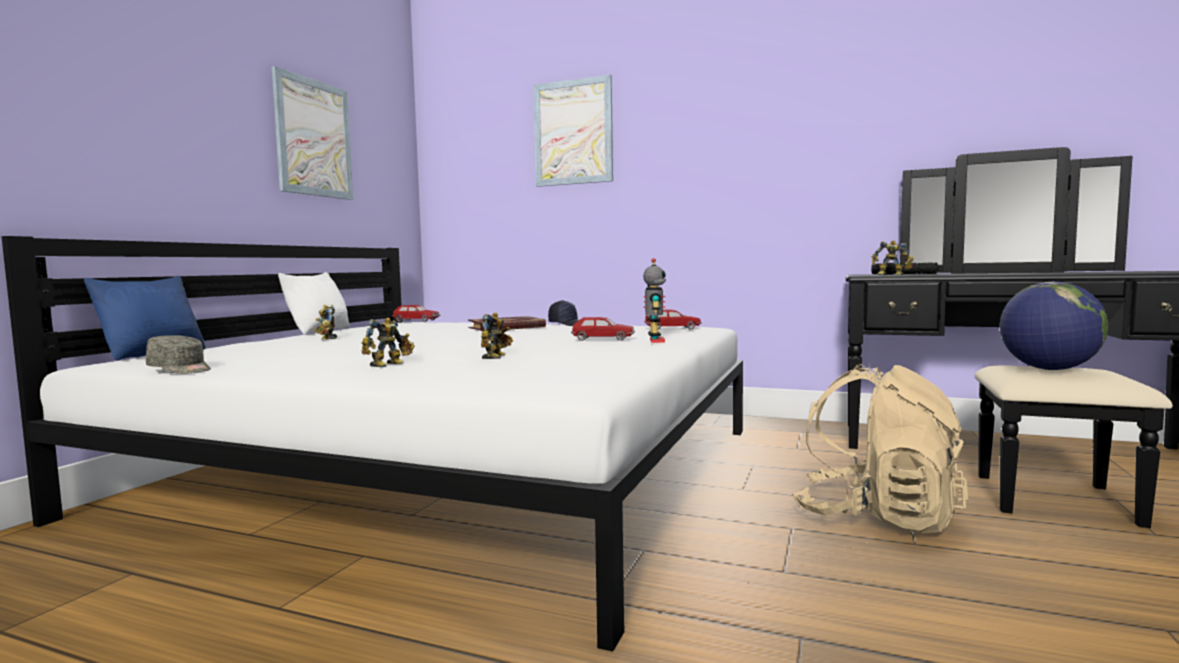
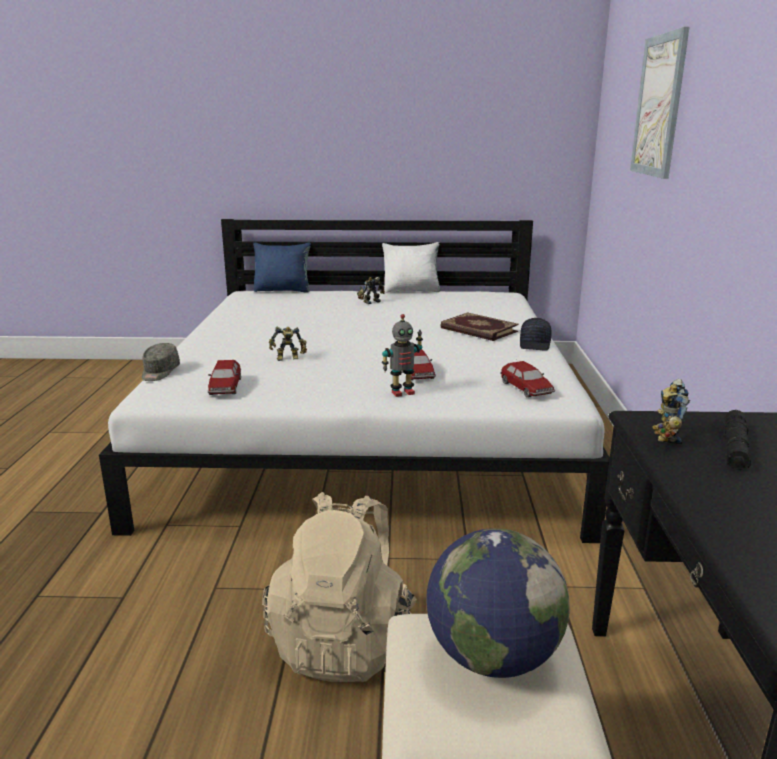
camera: 70 degrees right, 15 degrees up
grey cap [146,335,211,374] -> grey cap moved to [142,343,180,381]
picture [272,66,353,200] -> none
toy robot [361,318,415,367] -> none
toy car [392,304,440,322] -> toy car moved to [208,360,241,395]

